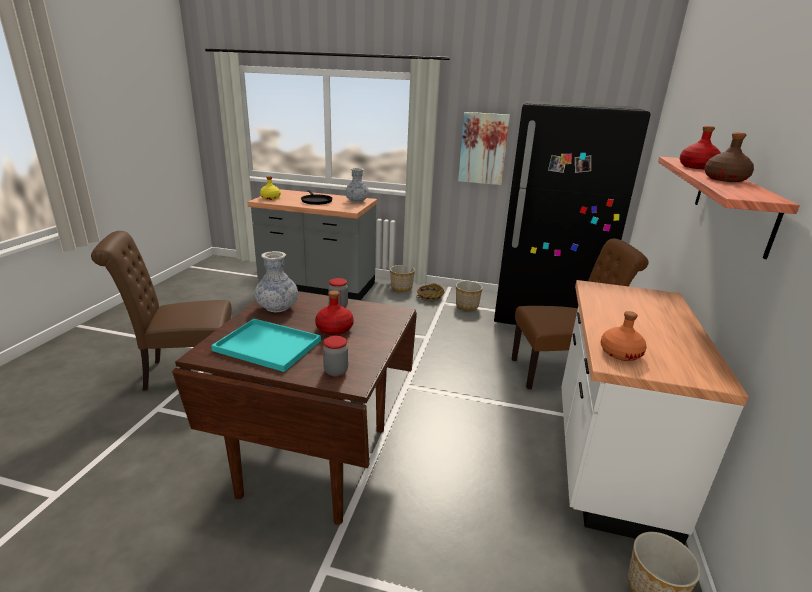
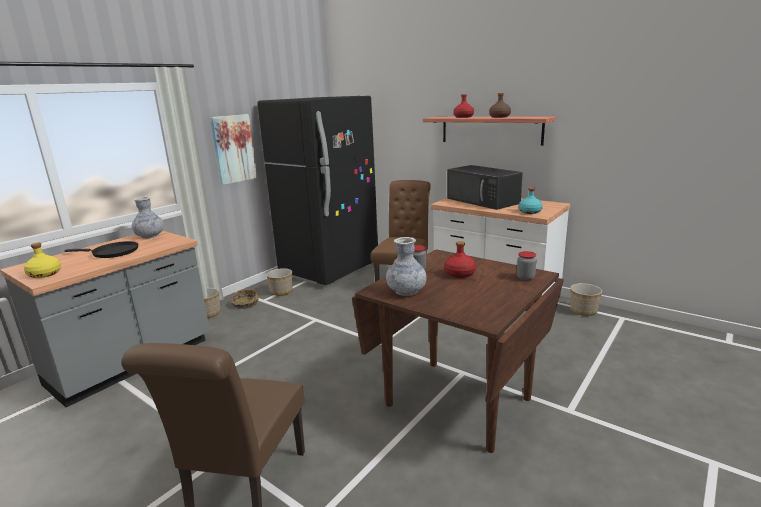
camera: 65 degrees left, 5 degrees down
turquoise tray [211,319,321,372] -> none
orange bottle [601,311,647,361] -> turquoise bottle [519,187,543,214]
none -> black microwave [447,165,523,210]

